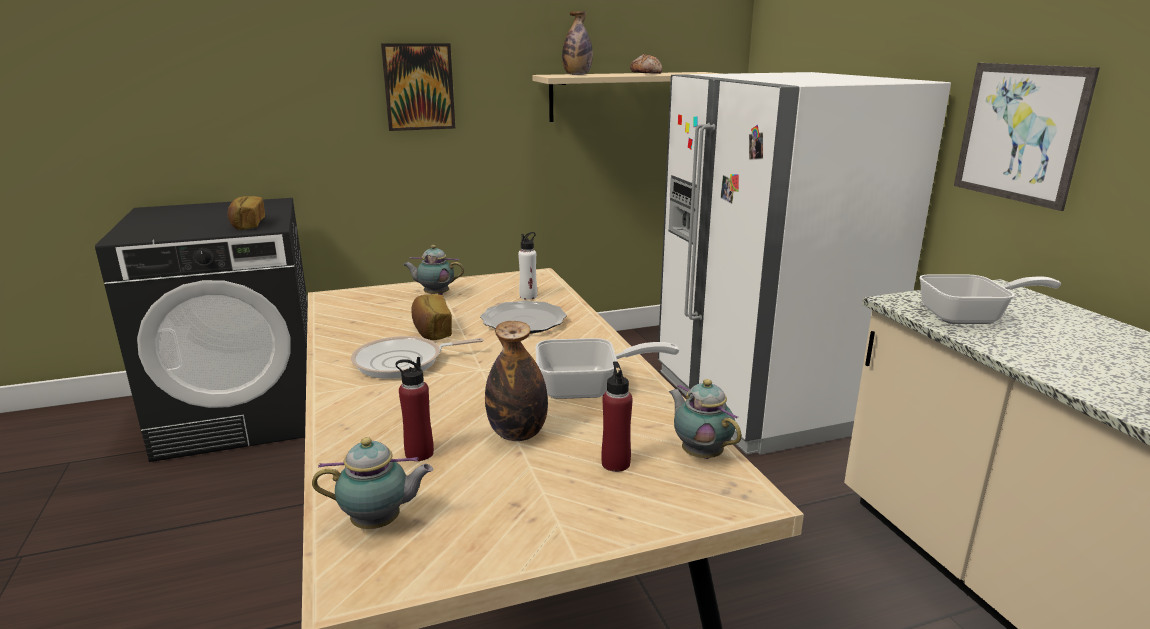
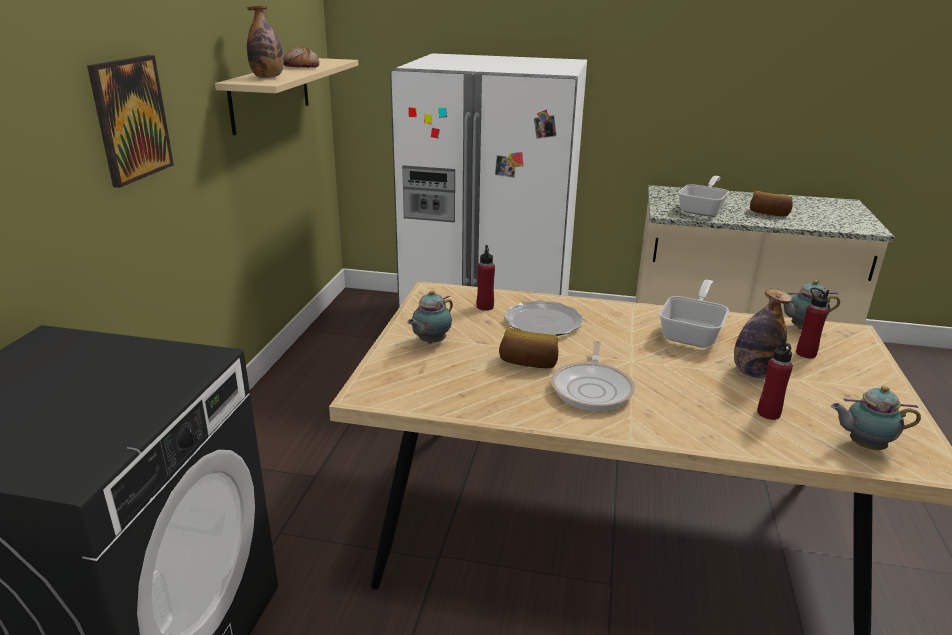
camera: 60 degrees left, 5 degrees up
bread [228,196,265,230] -> bread moved to [750,191,793,217]
teapot [312,437,433,529] -> teapot turned 105 degrees counterclockwise [831,386,921,450]
white bottle [518,232,537,300] -> red bottle [477,245,495,311]
picture [954,63,1100,211] -> none

